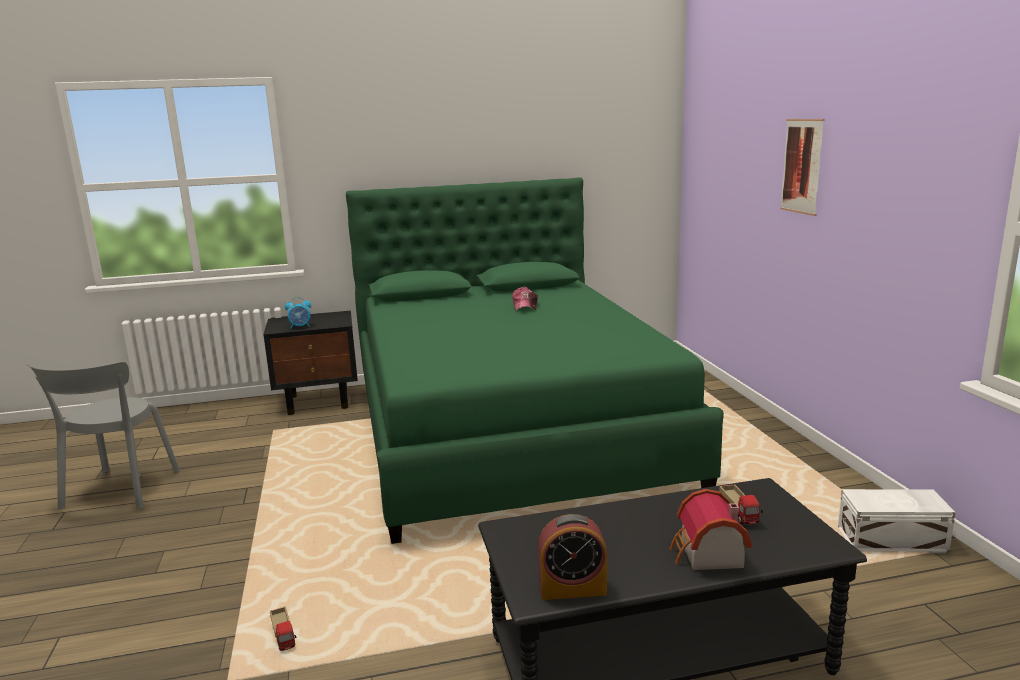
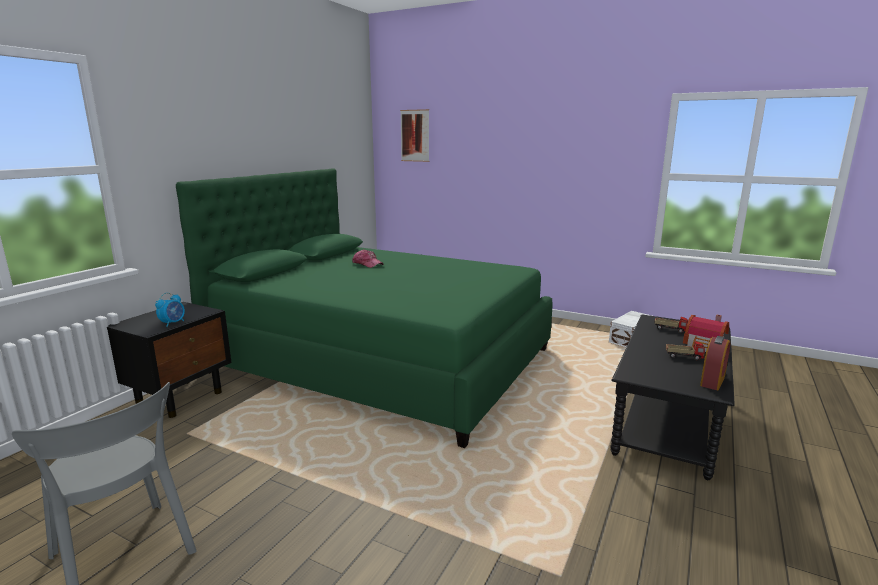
camera: 50 degrees left, 0 degrees up
toy truck [270,606,296,651] -> toy truck moved to [666,341,705,360]
picture [780,119,824,216] -> picture moved to [400,109,429,162]

